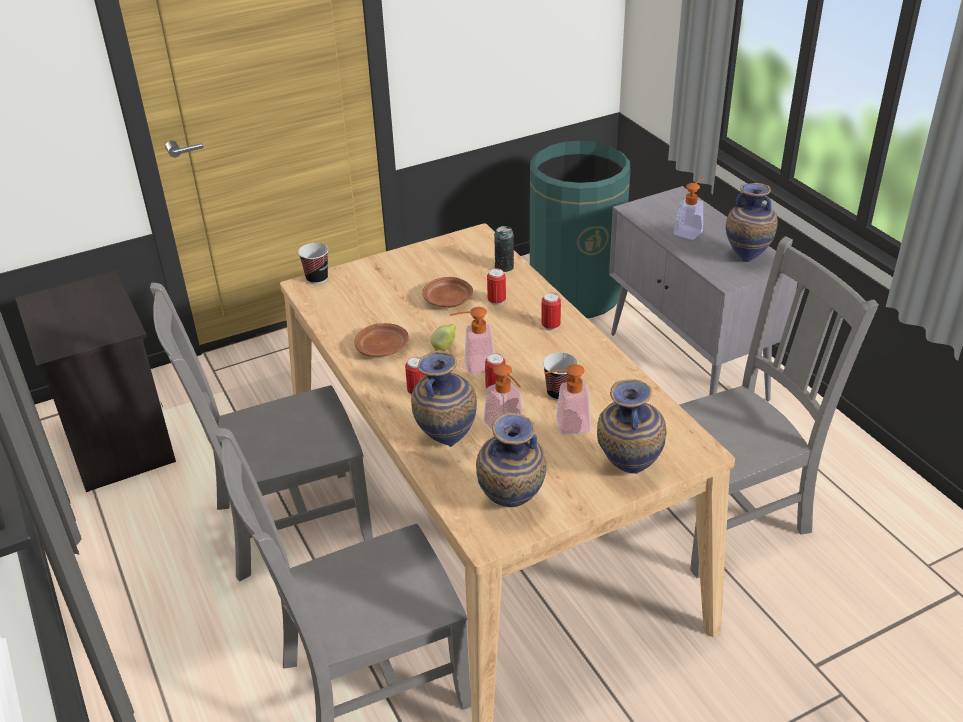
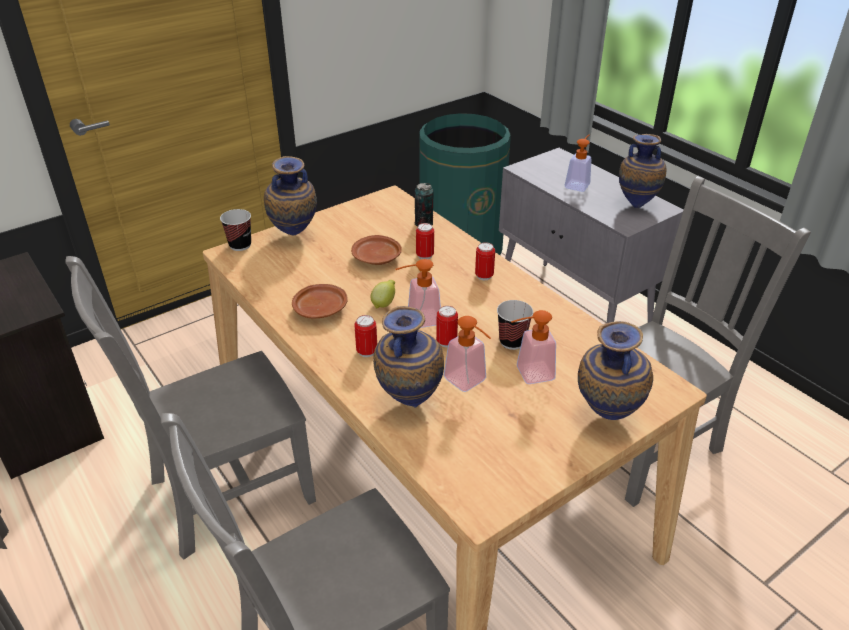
camera: 10 degrees left, 0 degrees up
vase [476,413,546,507] -> vase moved to [264,156,317,235]

